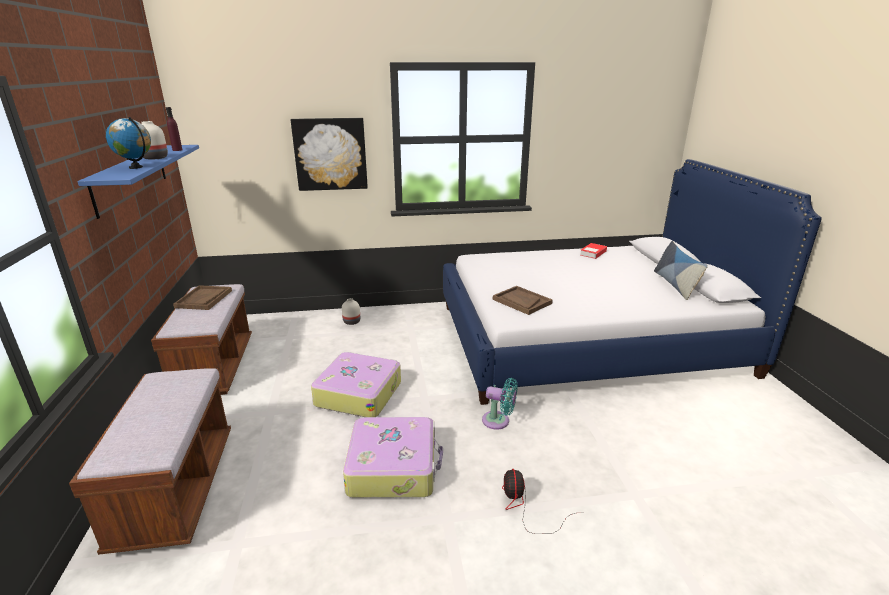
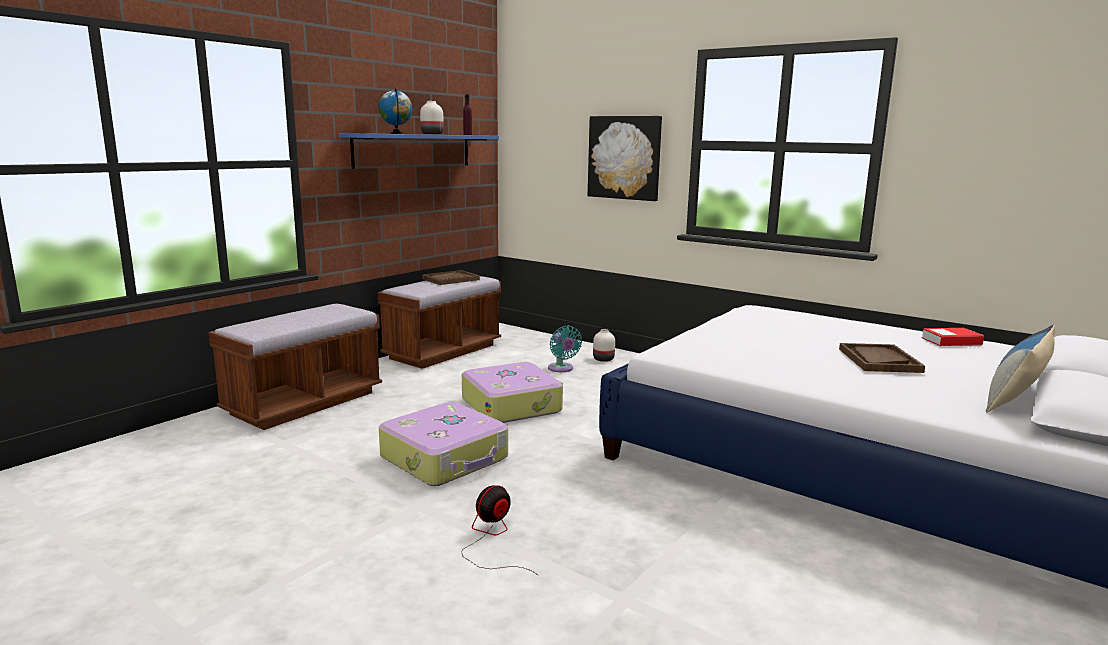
camera: 45 degrees right, 10 degrees down
turquoise fan [482,378,518,429] -> turquoise fan moved to [548,325,582,372]
brown tray [493,286,553,315] -> brown tray moved to [839,343,925,373]

